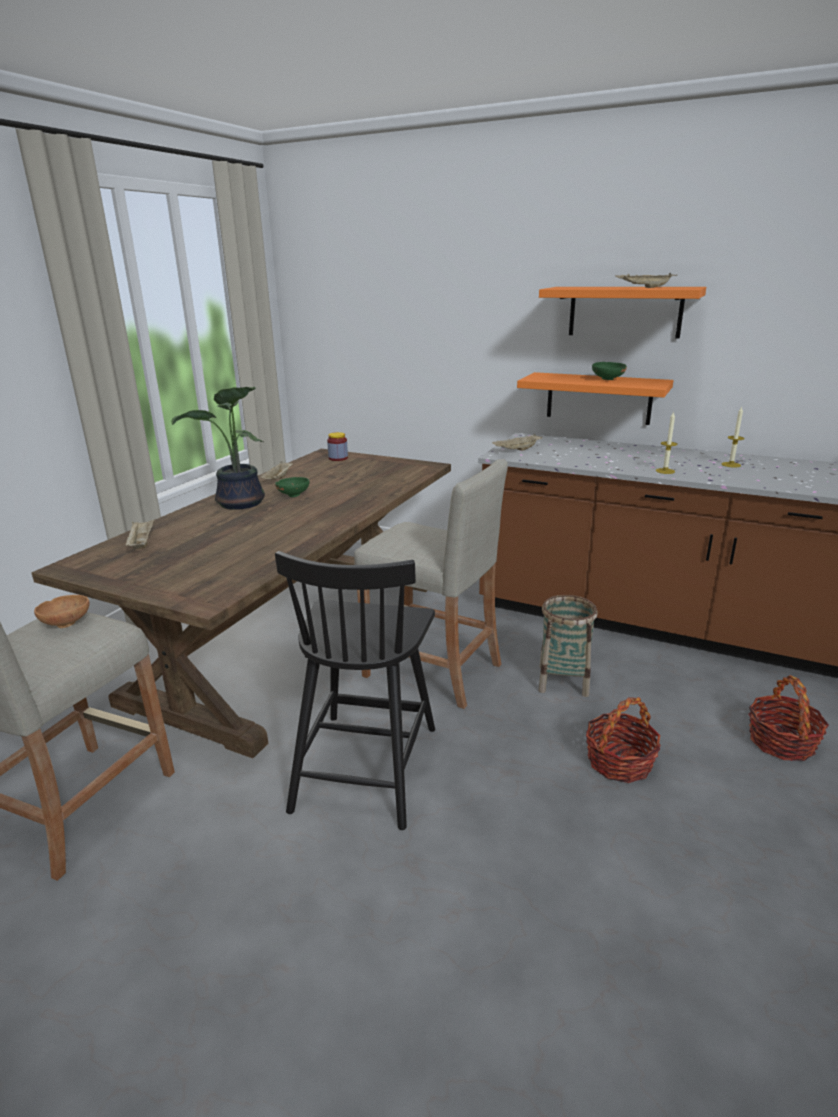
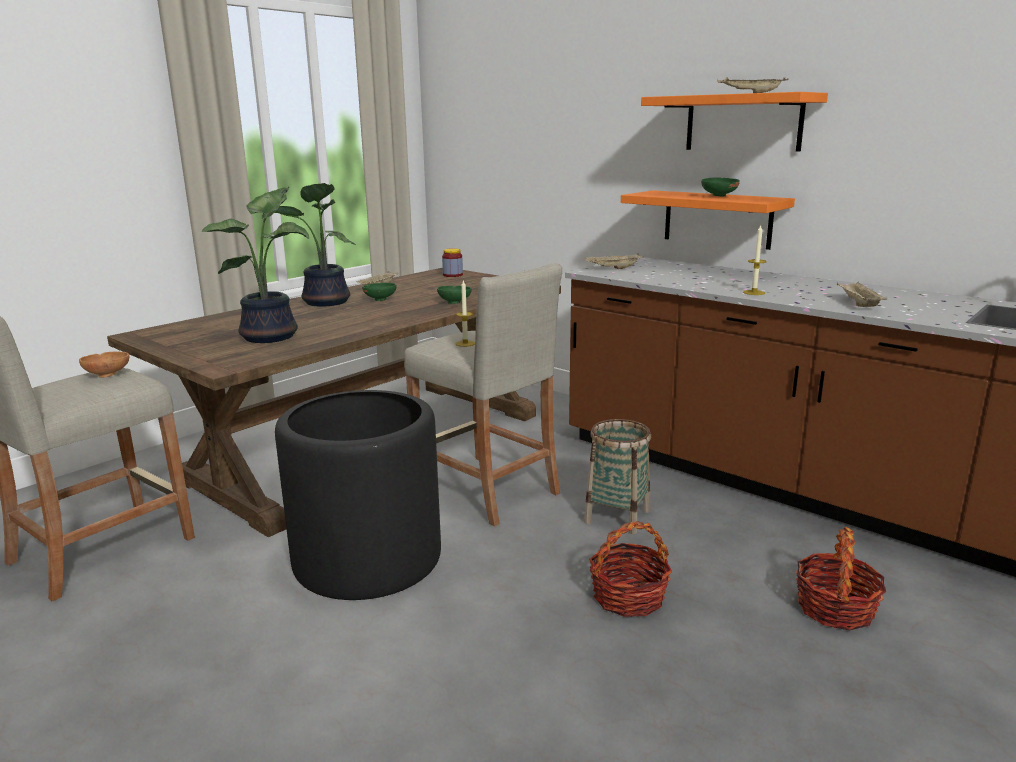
camera: 15 degrees right, 5 degrees down
beige tray [125,520,154,549] -> beige tray moved to [837,282,888,307]
black chair [275,551,435,830] -> black planter [275,390,441,600]
candle [722,406,745,468] -> candle moved to [456,280,475,347]
none -> potted plant [201,187,309,343]
none -> green bowl [437,286,472,304]

